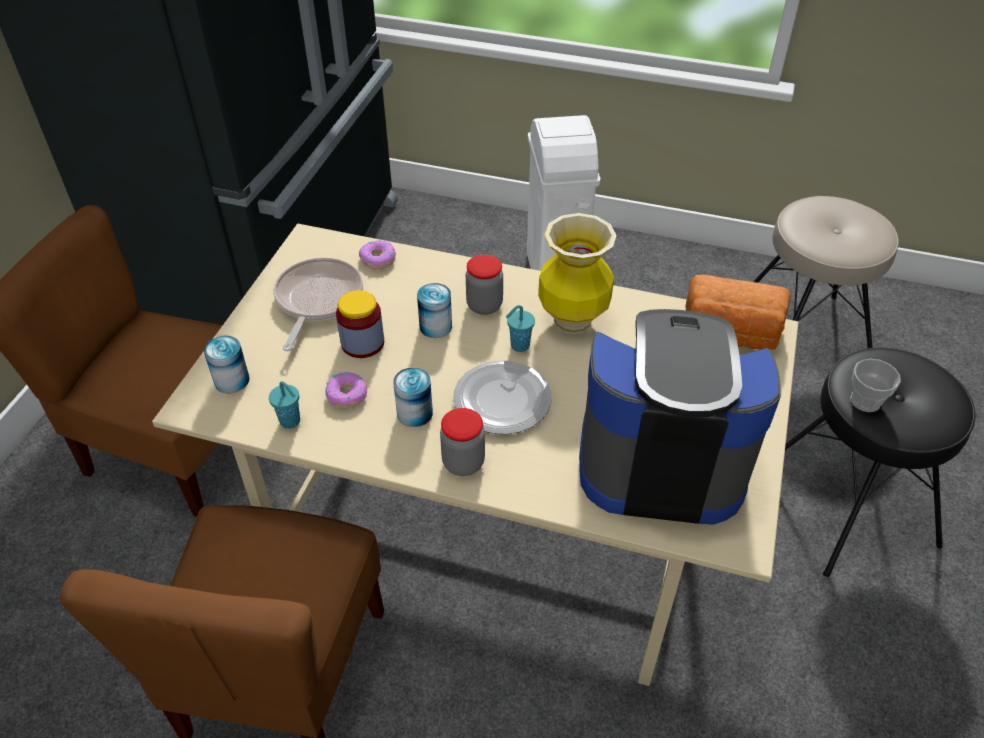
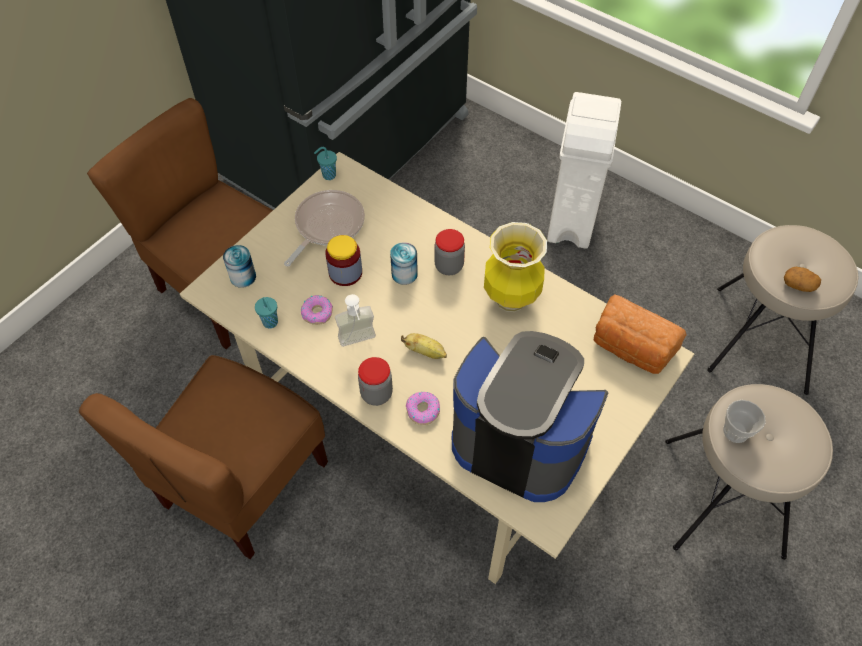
camera: 20 degrees right, 10 degrees up
donut [359,240,396,269] -> donut moved to [406,392,440,425]
can [393,368,433,427] -> soap dispenser [335,294,376,347]
plate [453,361,552,434] -> banana [401,333,447,359]
turquoise cup [506,305,535,352] -> turquoise cup moved to [314,147,337,180]
black stool [785,348,976,577] -> beige stool [665,384,833,560]
none -> potato [784,267,821,292]

